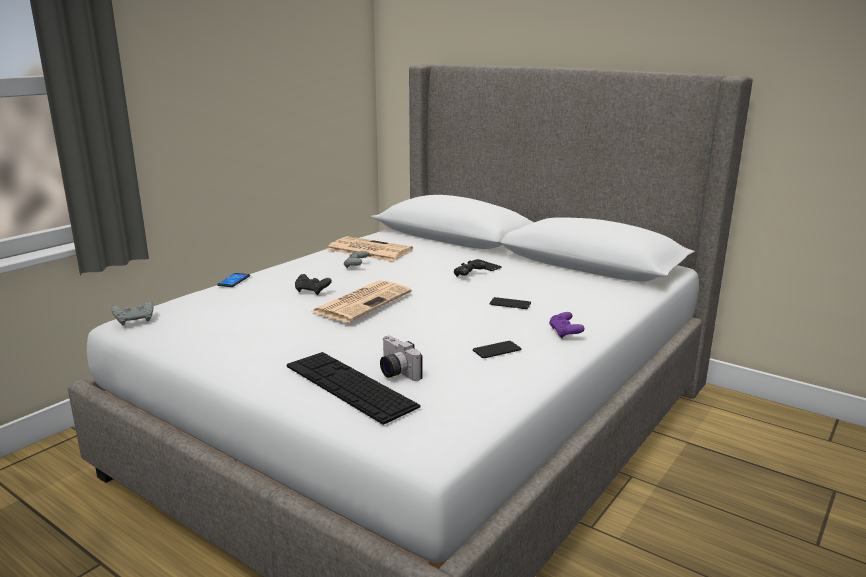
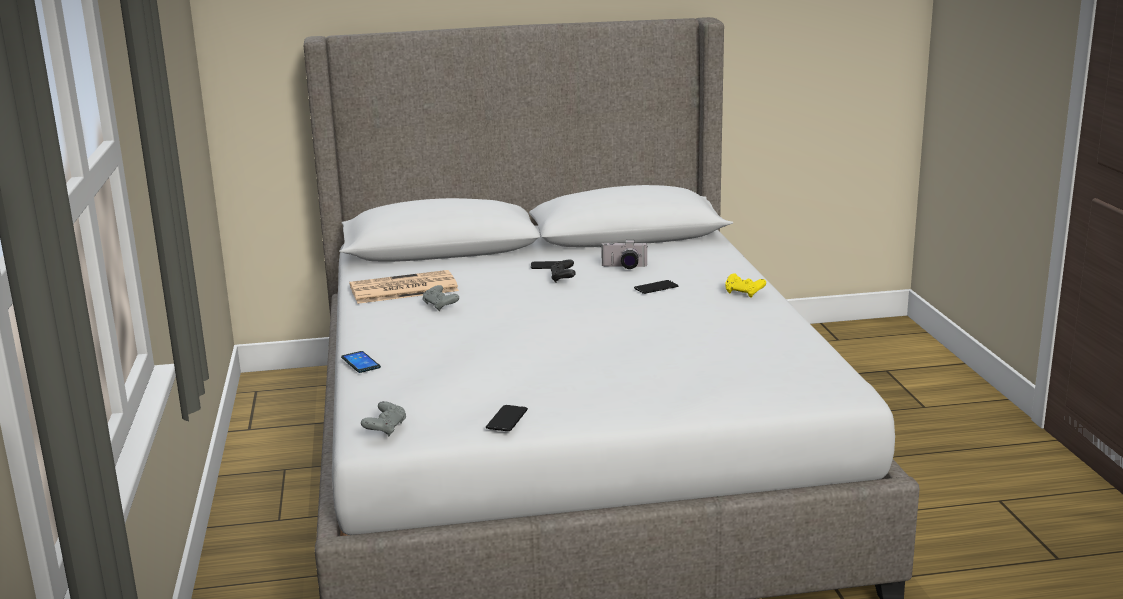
camera: 45 degrees left, 0 degrees up
keyboard [287,352,420,425] -> none
black game controller [295,274,332,295] -> none
newspaper [311,280,412,322] -> none
camera [380,336,423,381] -> camera moved to [601,240,648,269]
phone [473,341,521,358] -> phone moved to [486,405,528,431]
purple game controller [549,312,585,339] -> yellow game controller [725,273,766,298]

